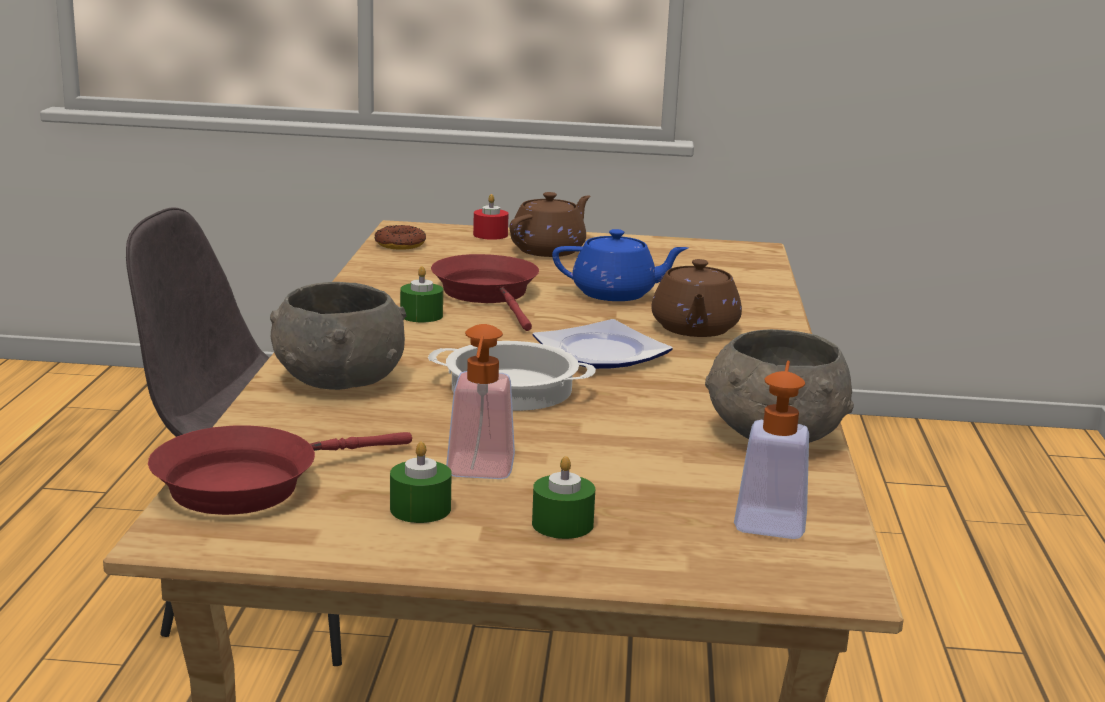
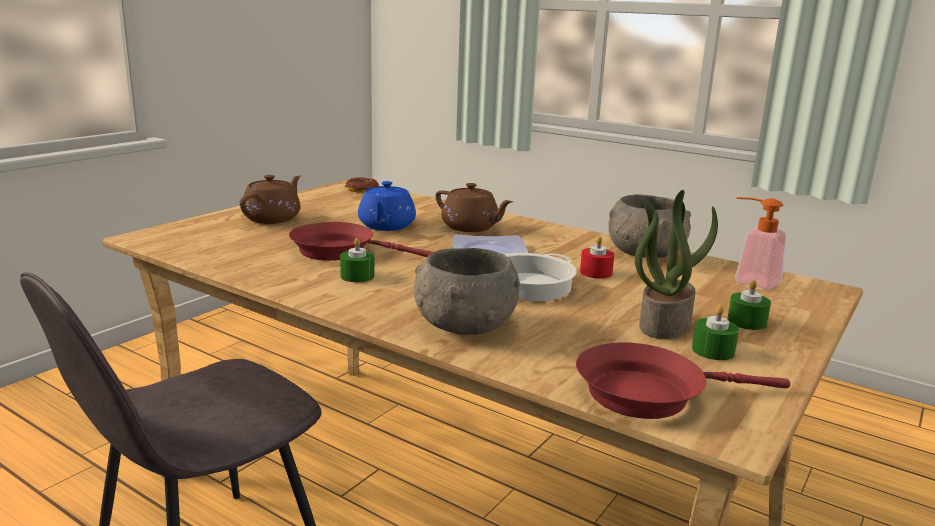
camera: 60 degrees left, 0 degrees up
red frying pan [148,426,412,515] -> red frying pan turned 90 degrees clockwise [576,342,790,419]
donut [375,225,426,250] -> donut moved to [345,177,379,193]
soap dispenser [446,324,515,479] -> potted plant [635,190,718,339]
red candle [473,194,509,240] -> red candle moved to [580,236,614,279]
brown teapot [510,192,591,257] -> brown teapot turned 45 degrees clockwise [240,175,301,224]
blue teapot [552,229,688,301] -> blue teapot turned 150 degrees clockwise [358,181,416,231]

